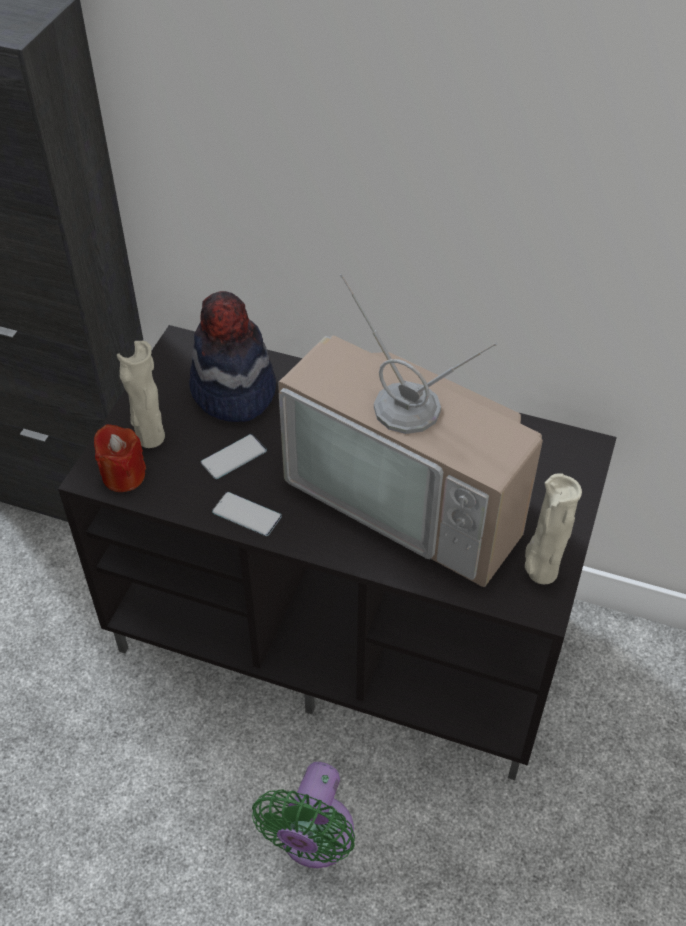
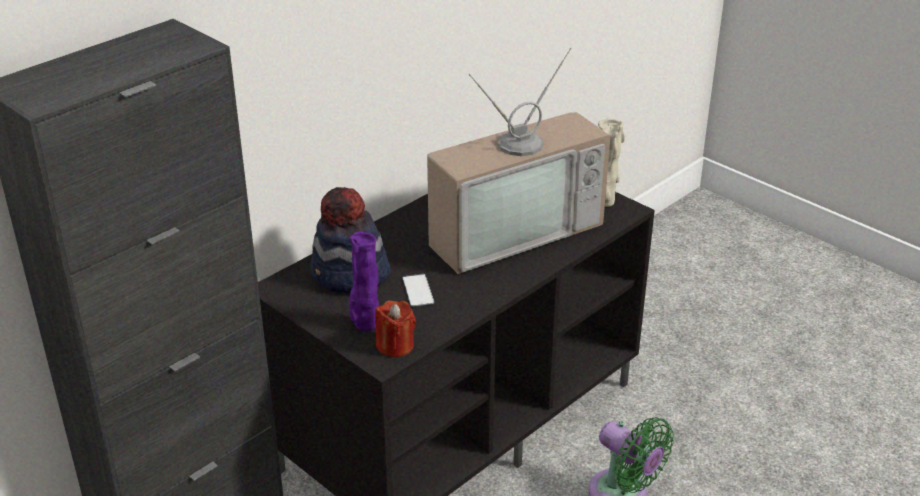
camera: 65 degrees left, 15 degrees down
beige vase [117,340,165,448] -> purple vase [349,231,379,331]
phone [212,492,282,536] -> none

